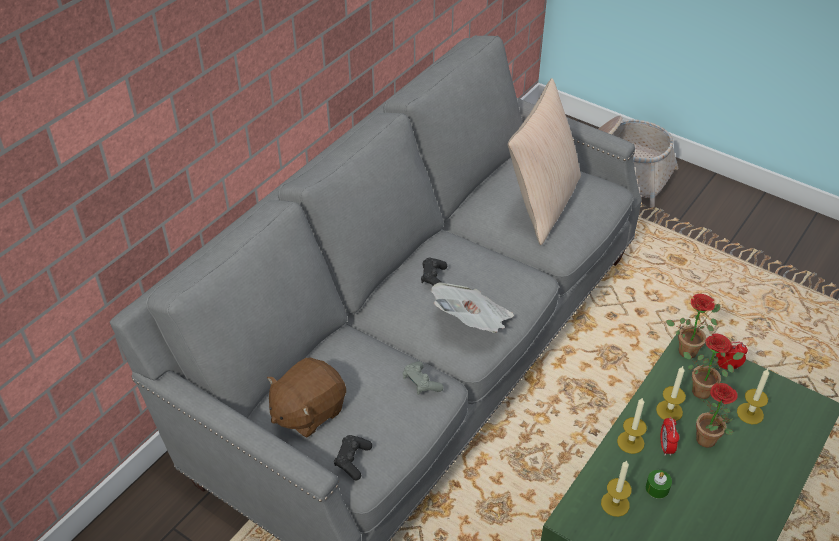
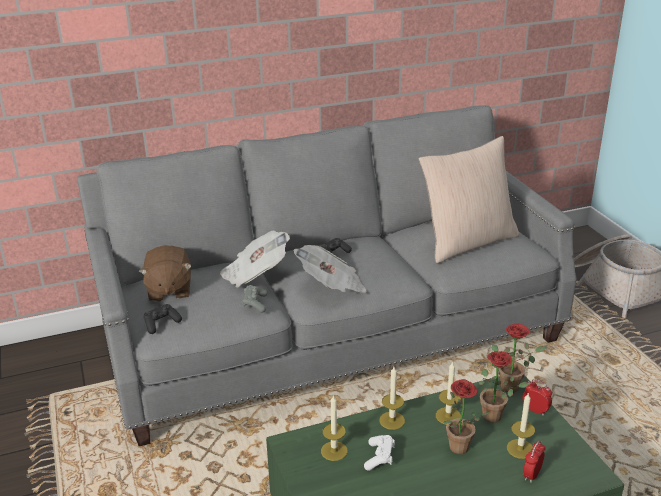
camera: 35 degrees right, 15 degrees down
brown plush toy [267,358,346,438] -> brown plush toy turned 90 degrees counterclockwise [139,245,192,302]
green candle [646,470,672,499] -> white game controller [364,435,395,471]
alarm clock [661,417,679,456] -> alarm clock moved to [523,441,546,483]
none -> newspaper [220,230,290,288]

